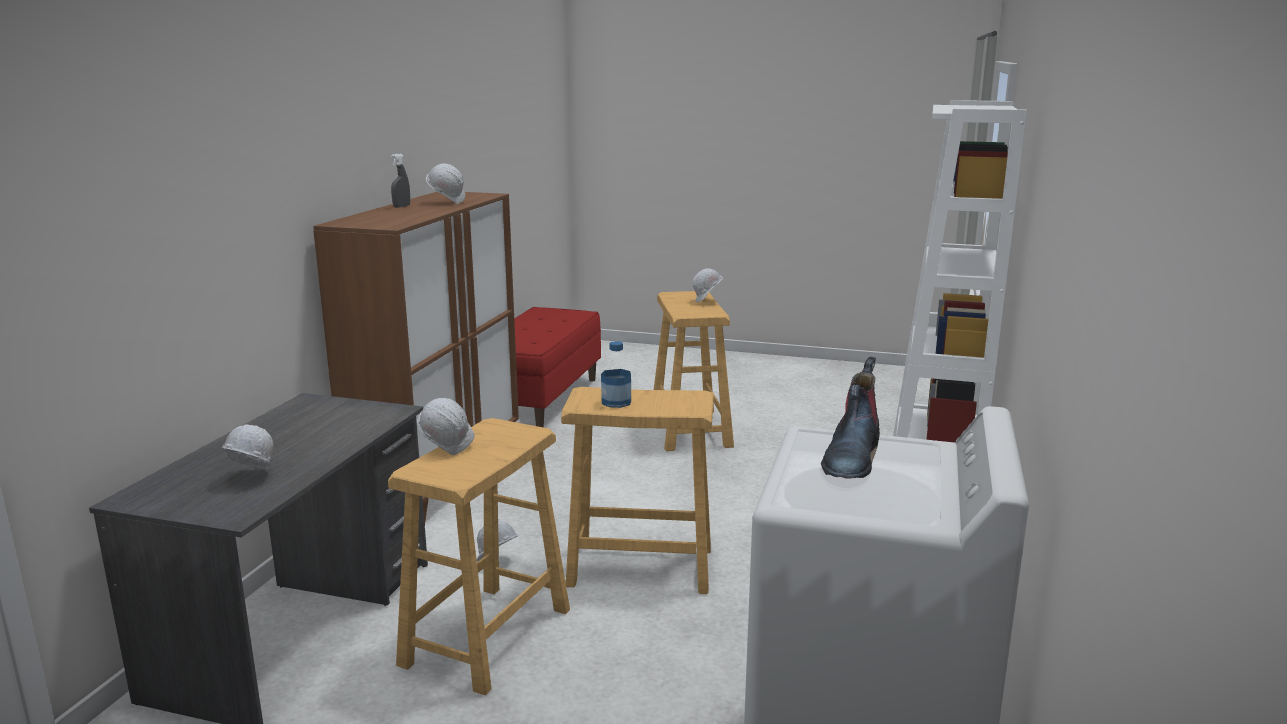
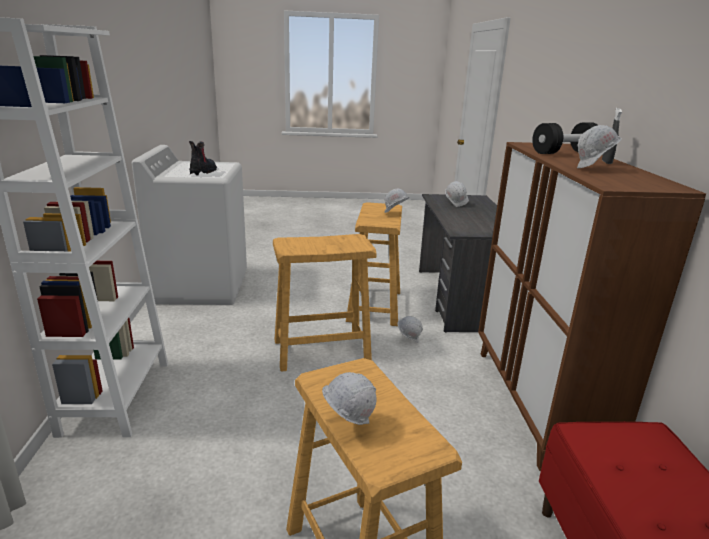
camera: 160 degrees right, 5 degrees up
bottle [601,341,631,408] -> none
none -> black dumbbell [532,122,598,154]

